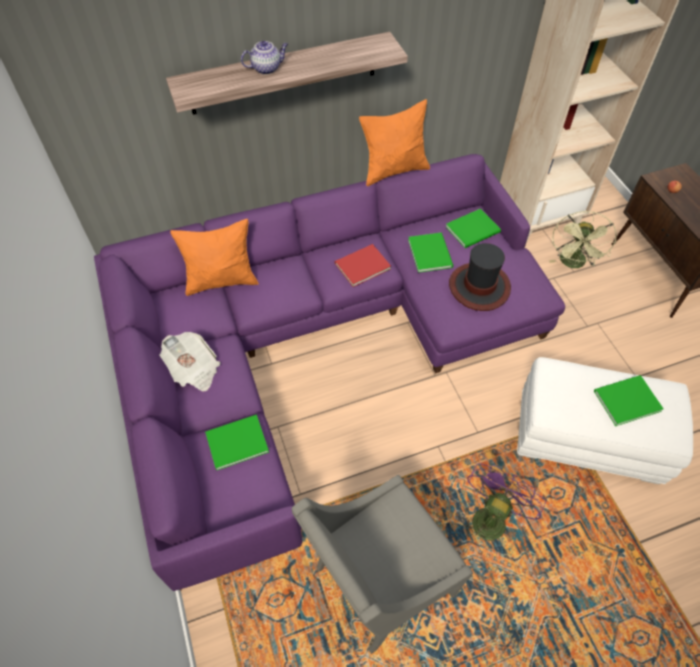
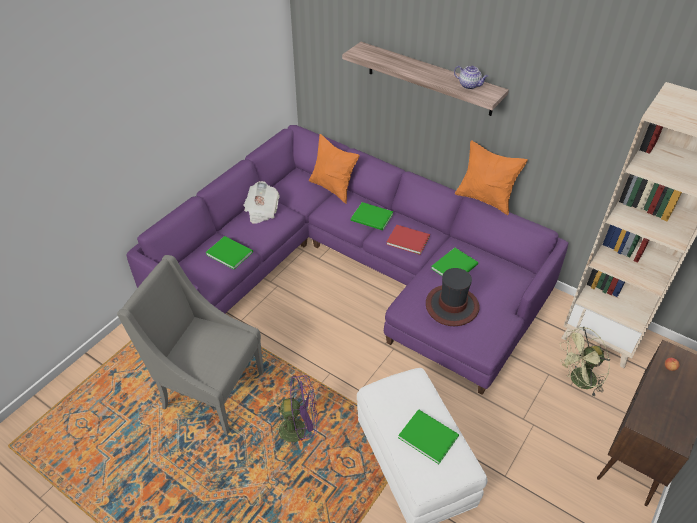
camera: 55 degrees right, 10 degrees down
teapot [241,41,288,74] -> teapot moved to [454,66,489,89]
green book [446,208,501,248] -> green book moved to [351,202,394,230]

